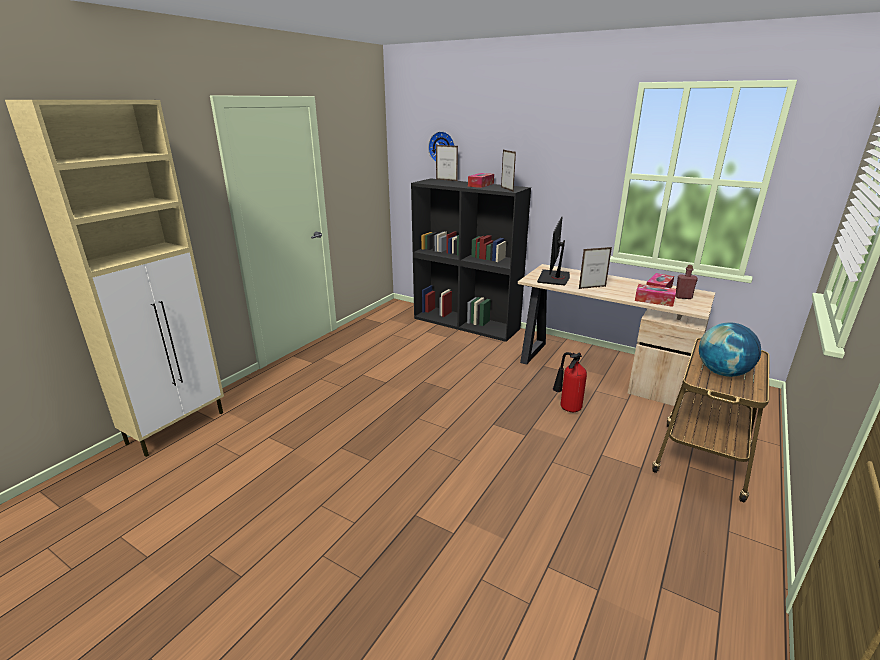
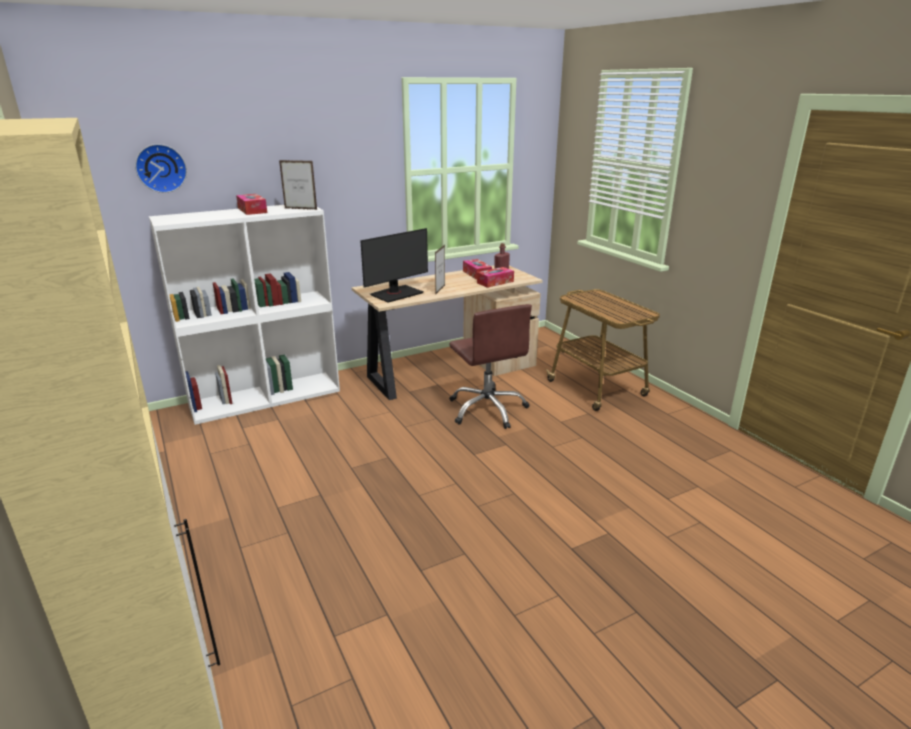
camera: 60 degrees left, 0 degrees up
black bookcase [411,178,531,342] -> white bookcase [149,205,340,425]
picture frame [436,145,458,181] -> none
monitor [537,216,570,286] -> monitor turned 90 degrees counterclockwise [360,228,428,303]
fire extinguisher [553,352,587,412] -> brown office chair [449,304,532,429]
globe [699,322,761,377] -> none

